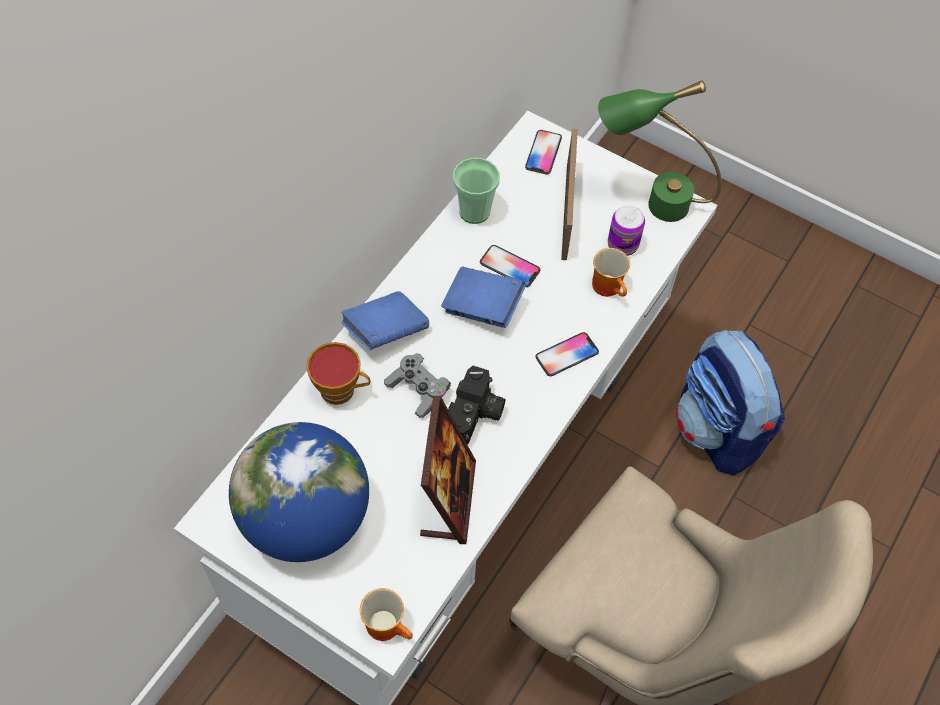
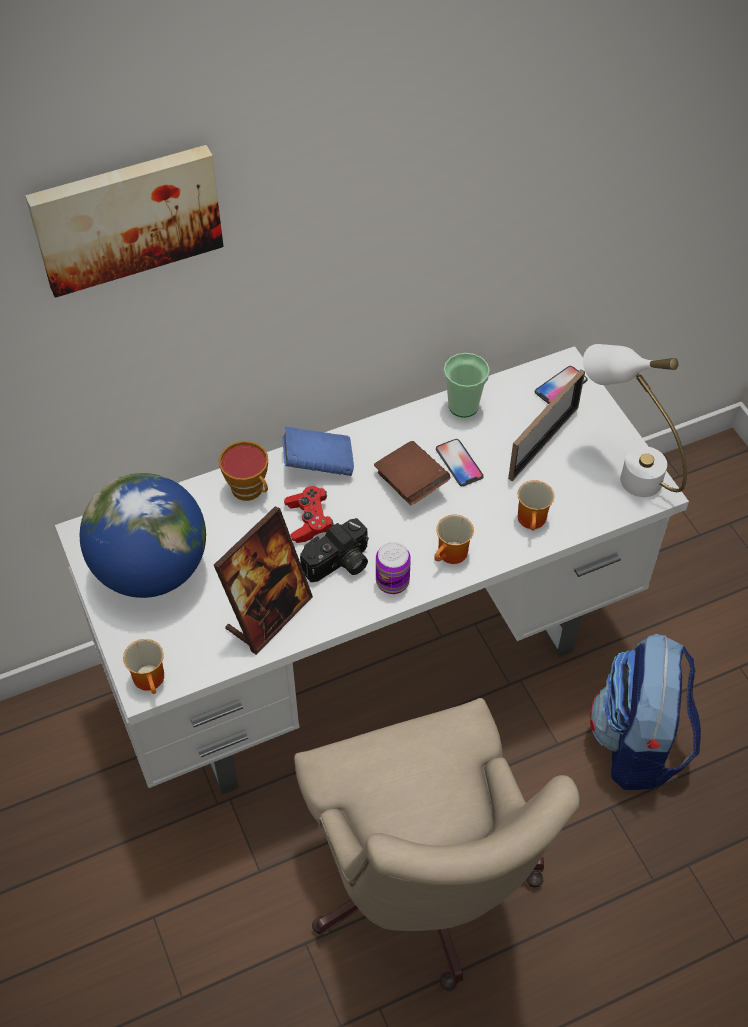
camera: 35 degrees right, 5 degrees down
grey game controller [384,353,451,418] -> red game controller [284,486,334,543]
blue book [441,267,525,328] -> brown book [374,441,450,505]
phone [536,332,599,376] -> mug [434,514,474,564]
green table lamp [598,80,722,222] -> white table lamp [583,344,687,497]
can [608,205,645,256] -> can moved to [376,542,411,594]
none -> picture [25,145,224,298]

